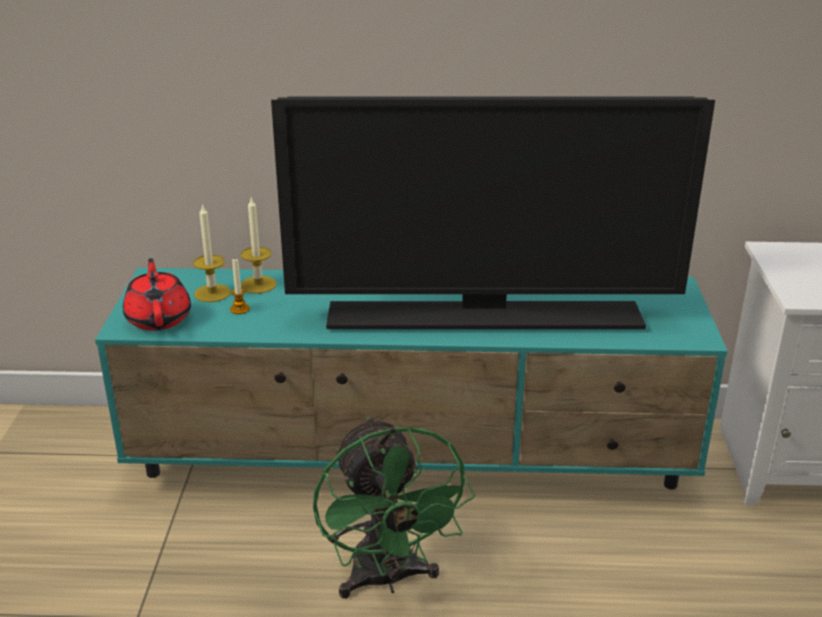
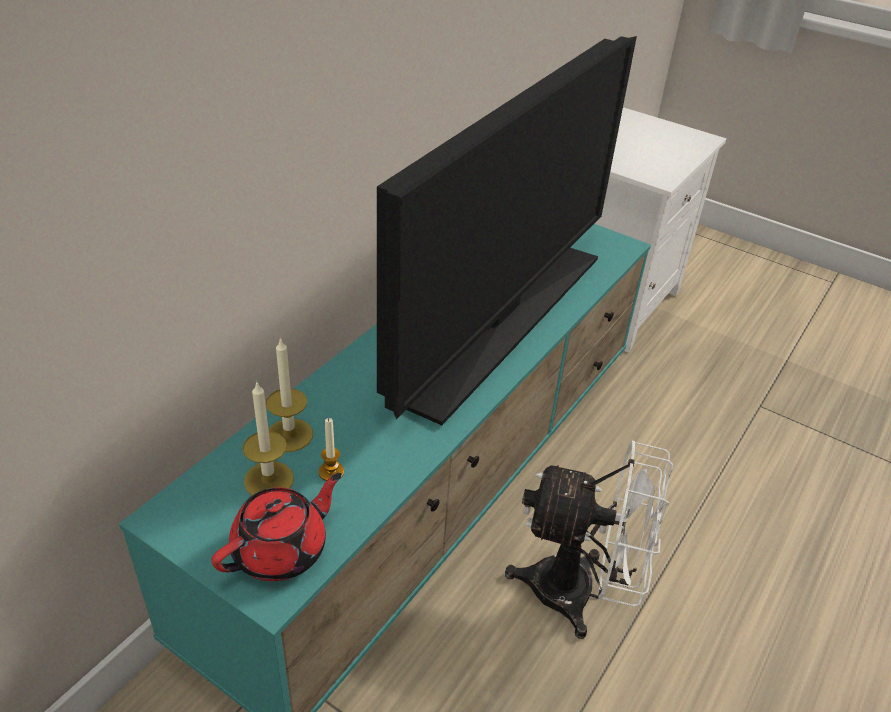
camera: 60 degrees left, 10 degrees up
red teapot [123,258,191,331] -> red teapot turned 120 degrees clockwise [212,473,342,581]
green fan [313,417,475,598] -> white fan [505,440,673,639]

